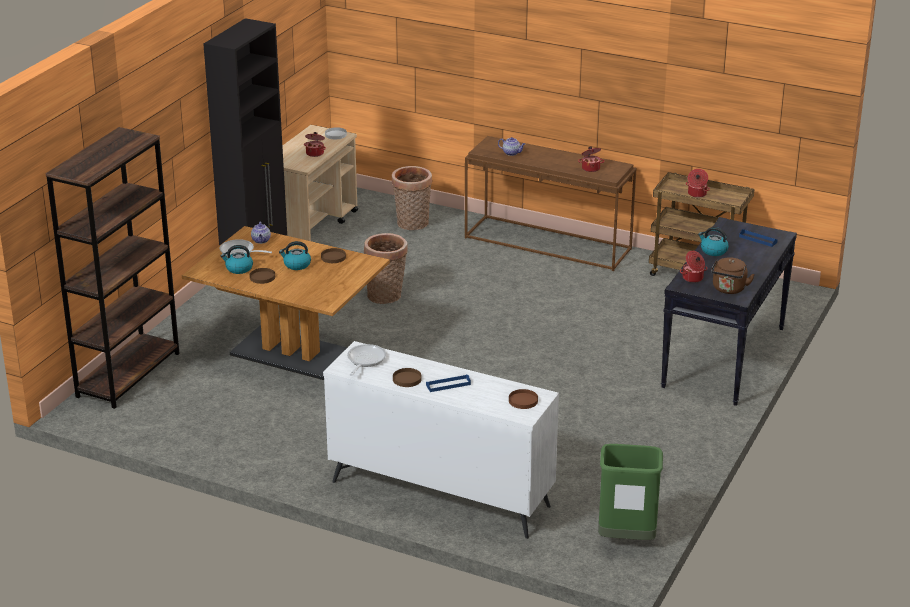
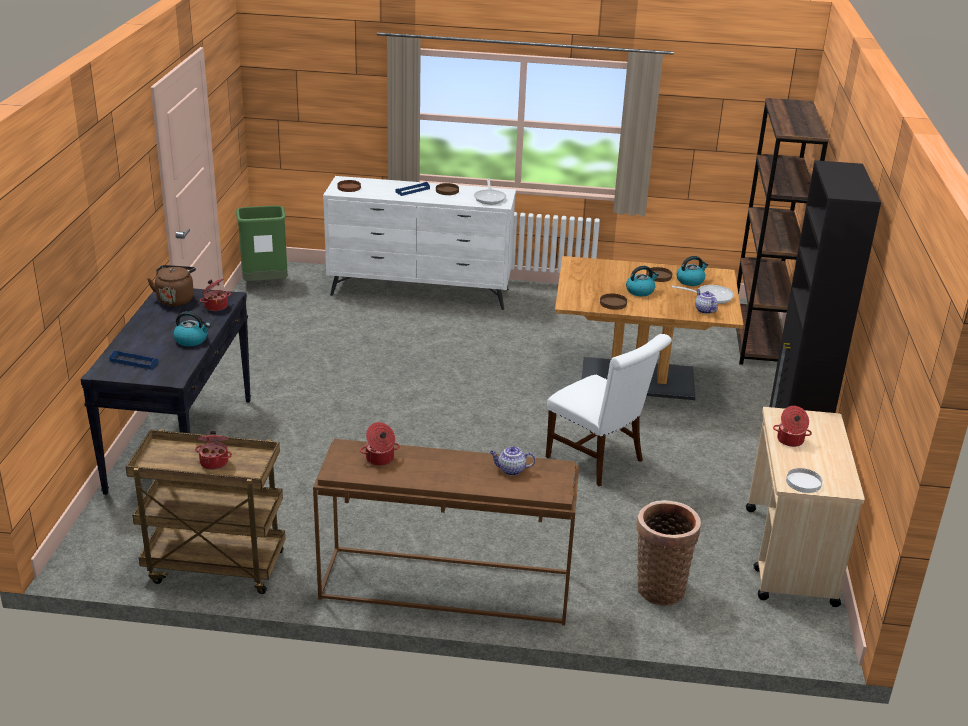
camera: 160 degrees right, 0 degrees up
basket [364,233,408,304] -> white chair [546,334,672,487]

